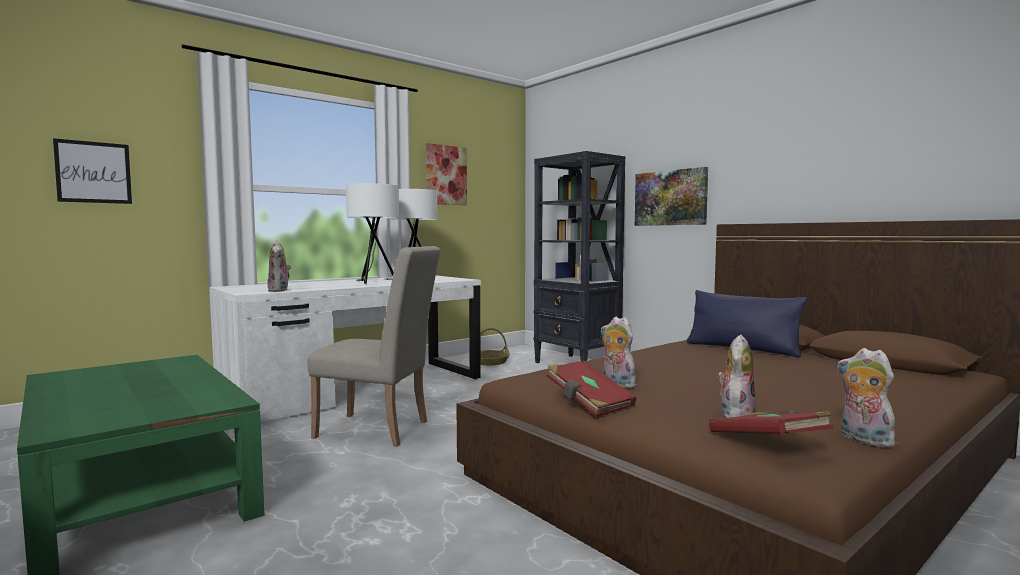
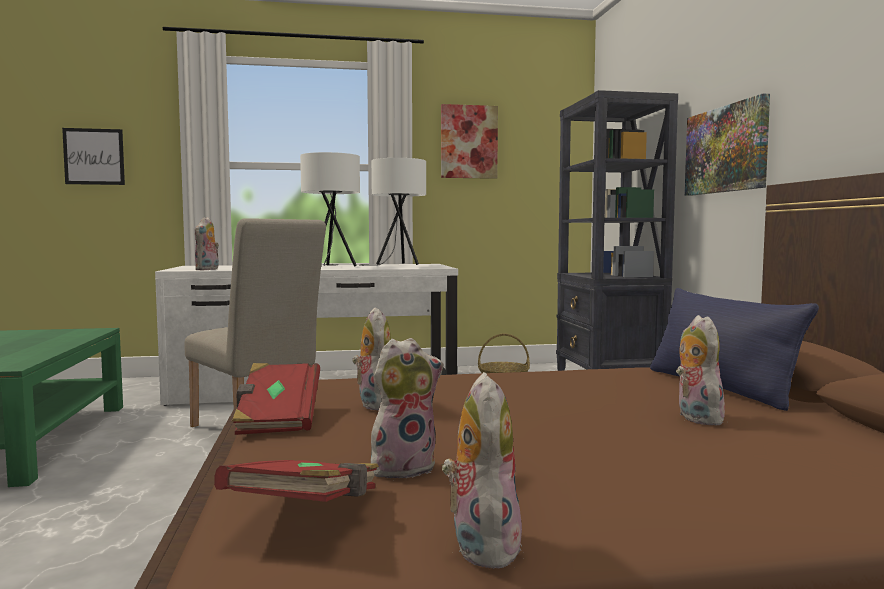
camera: 30 degrees right, 0 degrees up
none -> plush toy [676,315,729,426]

